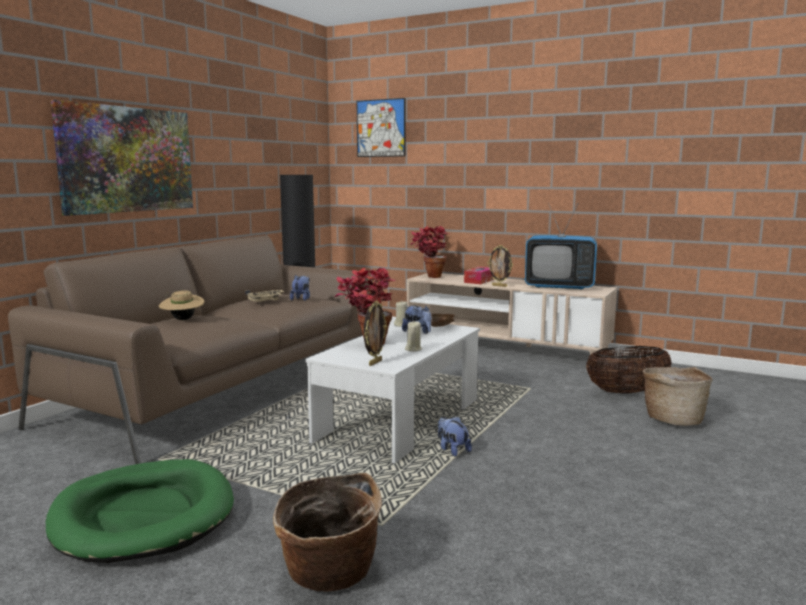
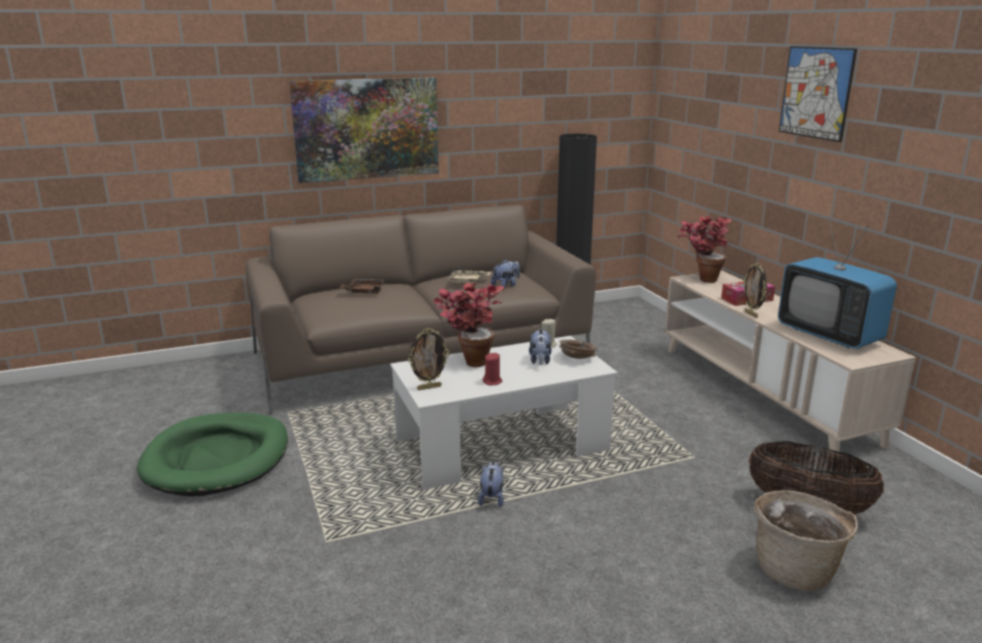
camera: 40 degrees right, 10 degrees up
beige hat [159,291,204,320] -> brown tray [340,279,384,294]
basket [273,473,382,592] -> none
picture [357,98,405,157] -> picture moved to [779,46,857,142]
beige candle [405,321,422,352] -> red candle [483,353,502,385]

